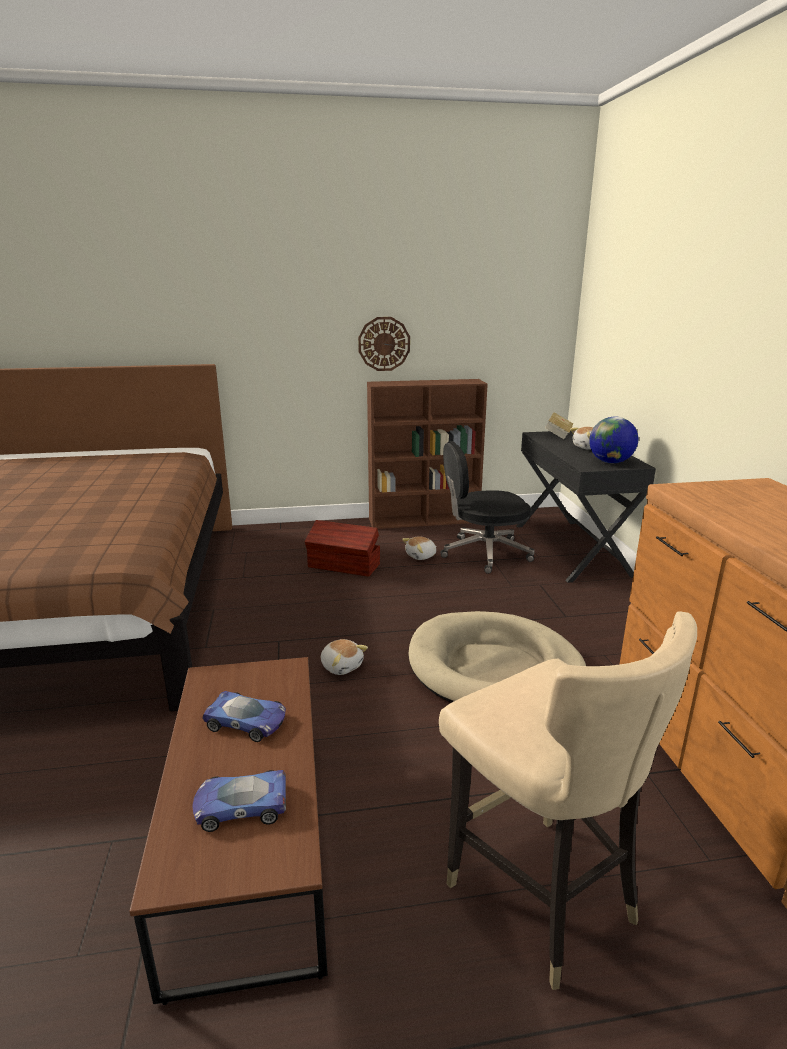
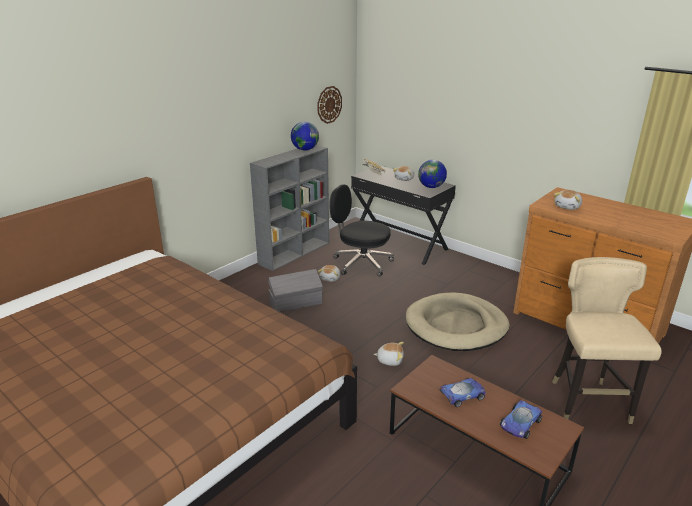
camera: 40 degrees left, 5 degrees up
brown storage box [305,520,380,577] -> grey storage box [268,269,323,312]
wall clock [358,317,410,371] -> wall clock moved to [317,86,342,124]
brown bookcase [367,379,488,529] -> grey bookcase [250,145,329,271]
beige chair [439,611,697,990] -> beige chair turned 105 degrees counterclockwise [552,257,662,424]
black office chair [440,441,535,574] -> black office chair turned 75 degrees clockwise [329,184,394,277]
none -> globe [291,122,319,151]
none -> plush toy [554,190,582,210]

